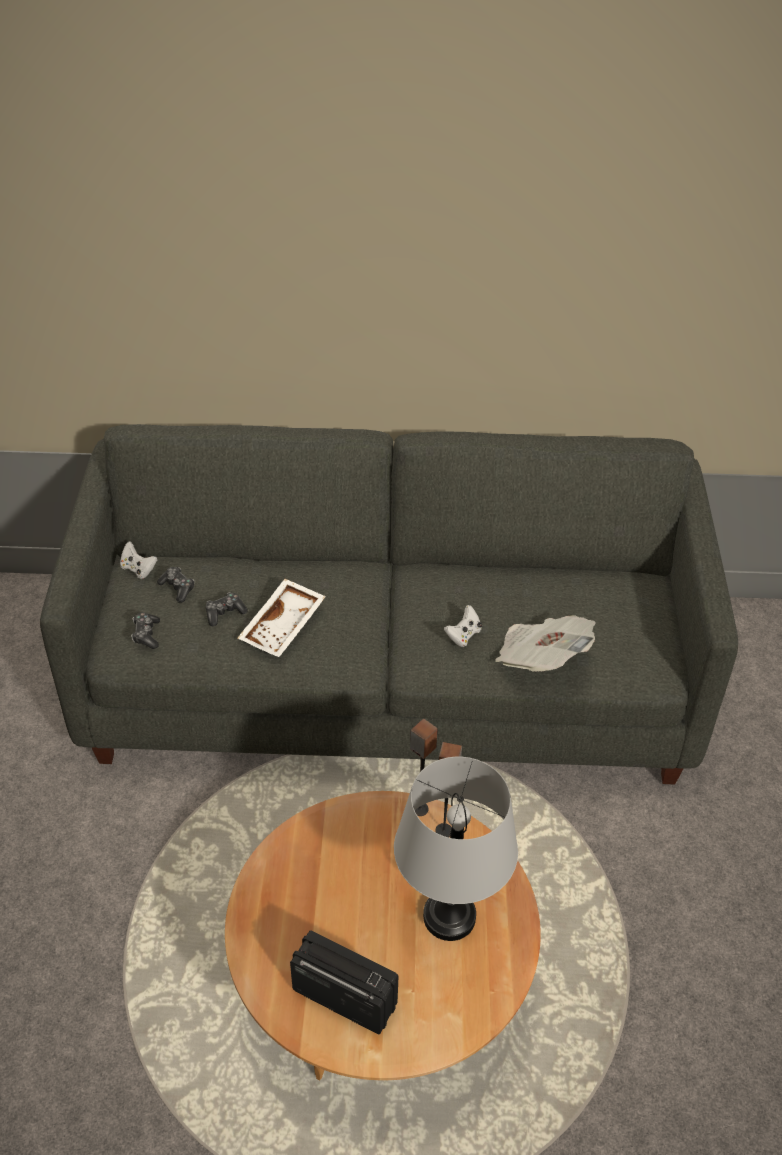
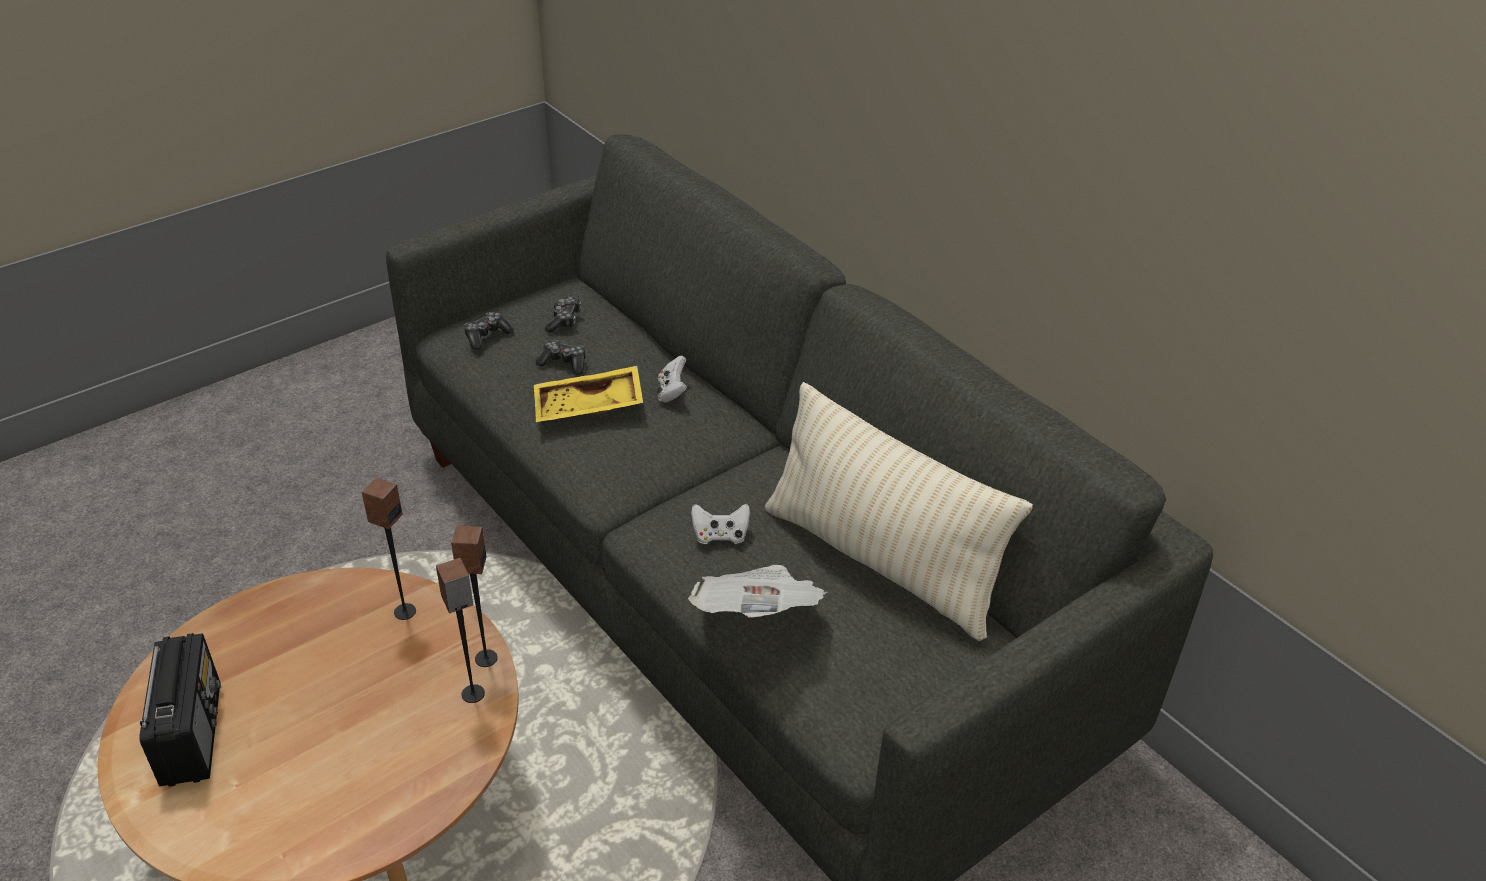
camera: 50 degrees right, 5 degrees down
white game controller [120,541,158,579] -> white game controller moved to [657,356,687,403]
white tray [238,579,326,657] -> yellow tray [534,366,643,422]
grey table lamp [394,757,518,941] -> none
none -> speaker [361,478,416,620]
none -> beige pillow [765,382,1033,641]

